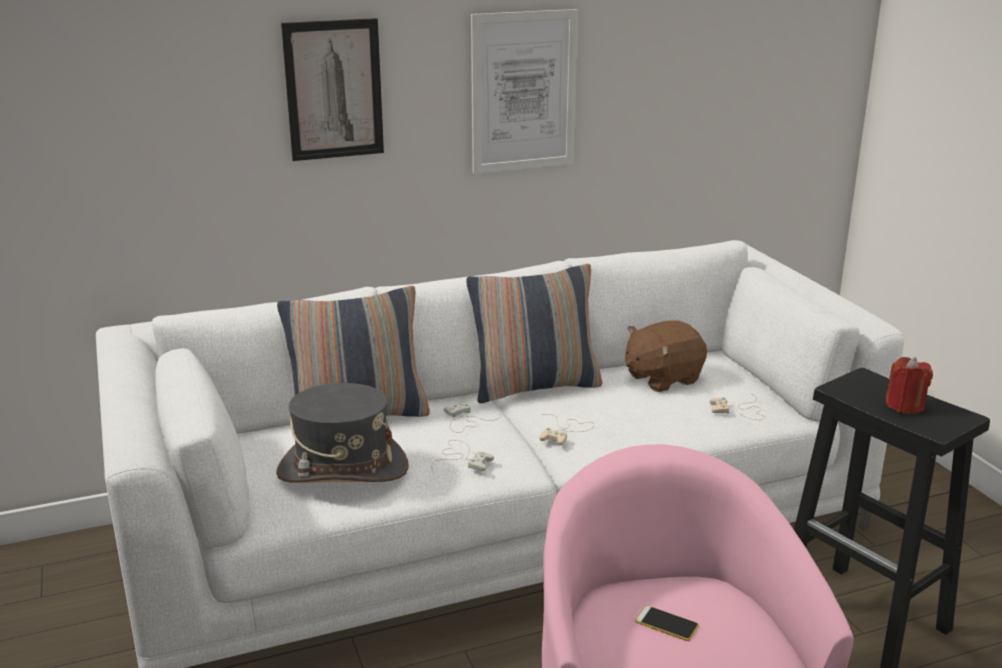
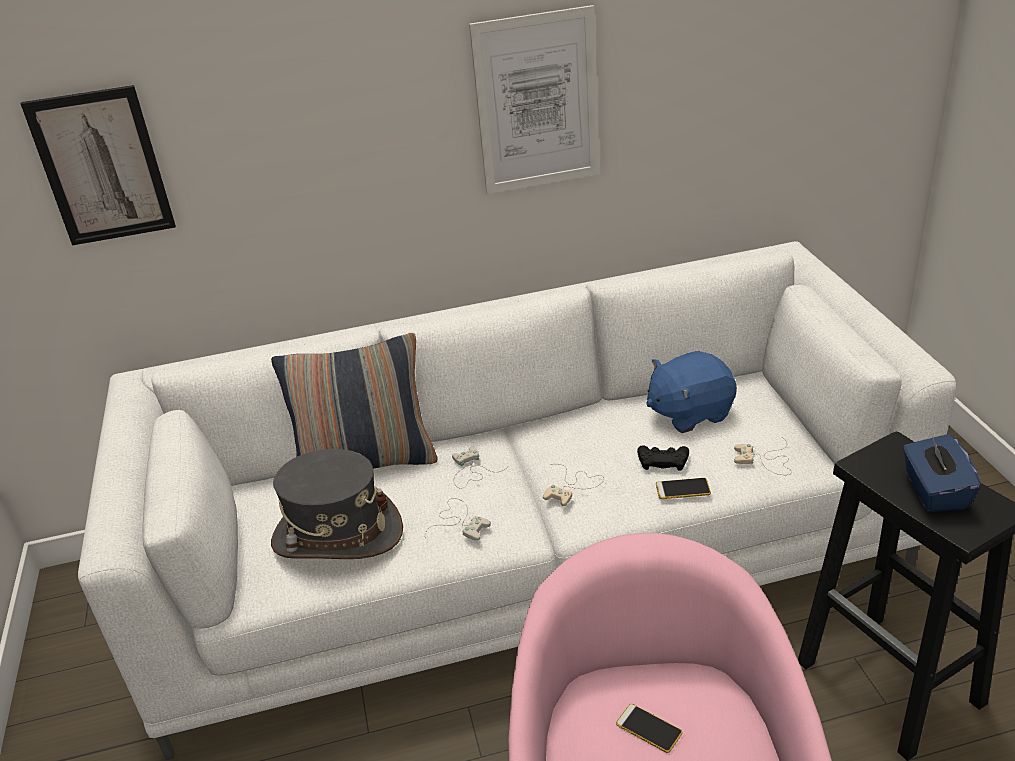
camera: 10 degrees right, 10 degrees up
picture [281,18,384,161] -> picture moved to [20,85,176,245]
pillow [466,264,602,403] -> none
brown plush toy [625,320,707,392] -> blue plush toy [646,351,737,433]
red candle [885,357,933,414] -> blue tissue box [903,434,981,512]
none -> black game controller [637,445,689,471]
none -> phone [656,478,711,499]

